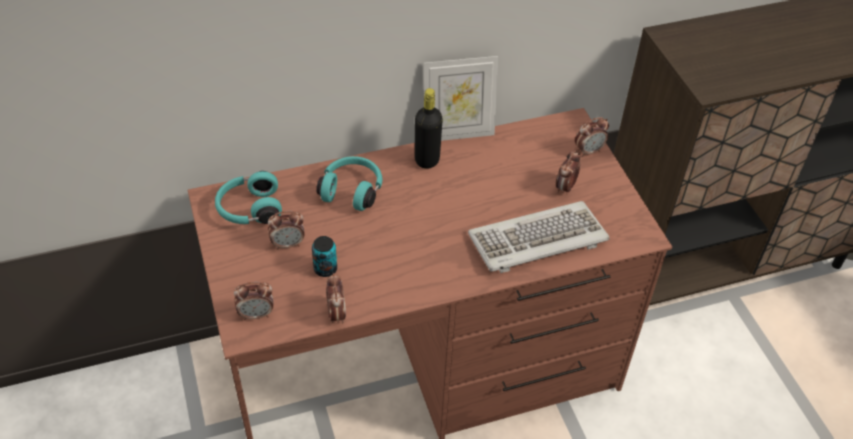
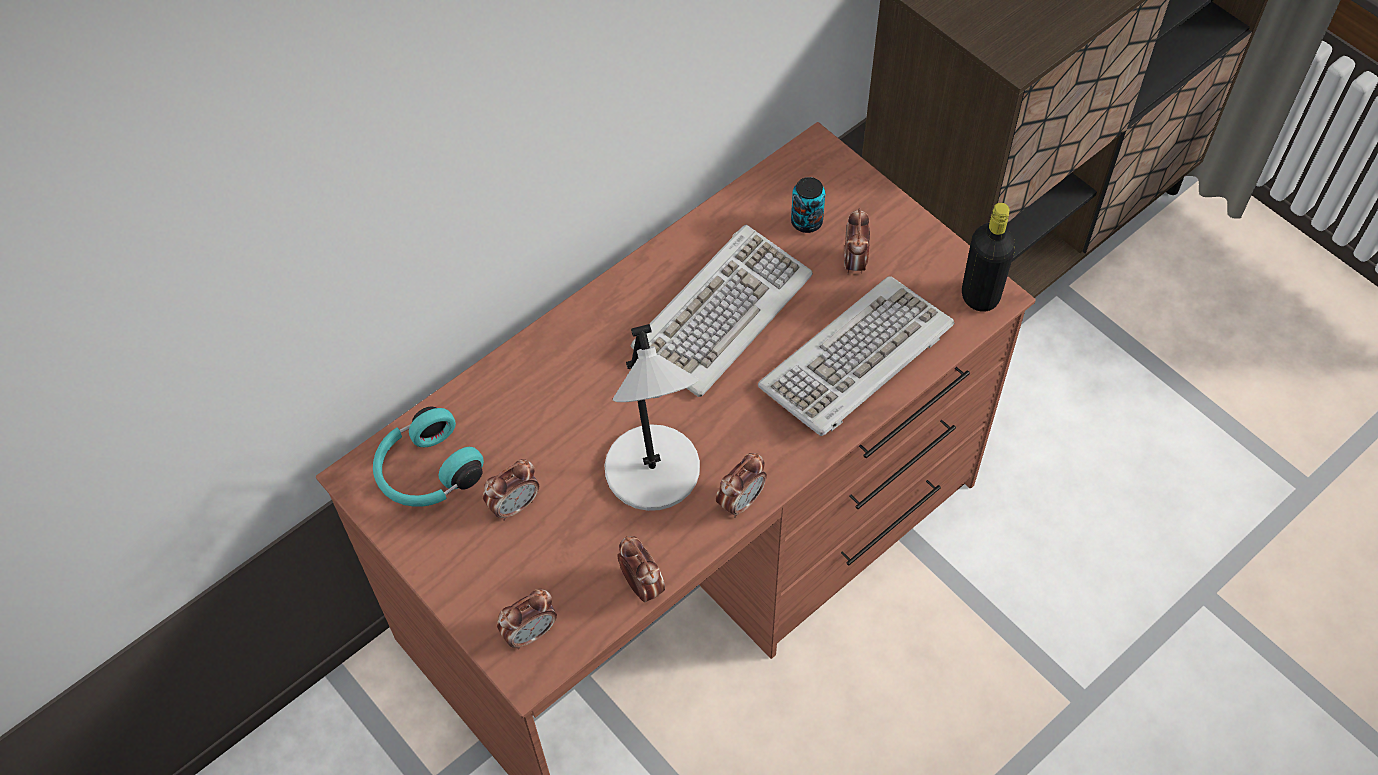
camera: 20 degrees left, 10 degrees up
can [312,236,337,277] -> can moved to [791,177,825,233]
turquoise headphones [316,156,382,211] -> none
black bottle [415,88,443,169] -> black bottle moved to [962,203,1015,312]
picture frame [424,56,498,141] -> none
alarm clock [575,117,609,157] -> alarm clock moved to [716,453,767,518]
none -> grey table lamp [605,324,700,511]
none -> keyboard [631,225,813,397]

